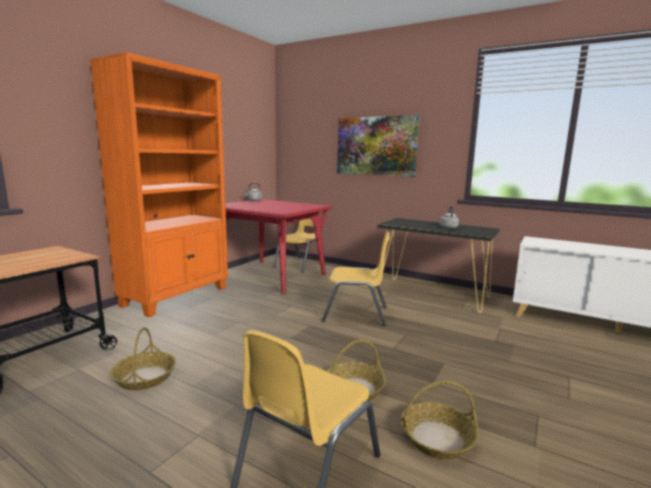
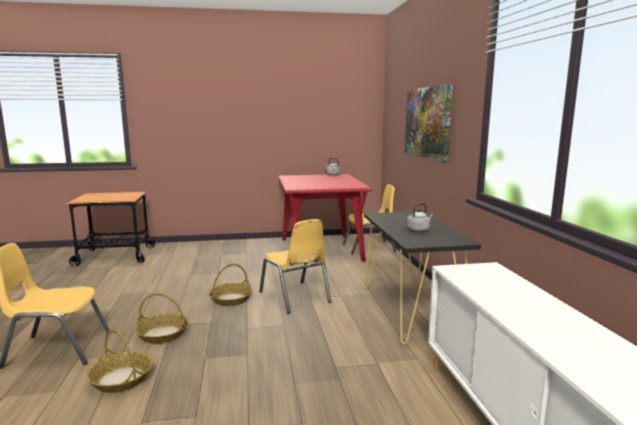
camera: 50 degrees right, 0 degrees up
orange bookcase [90,52,228,317] -> none
basket [110,327,176,390] -> basket moved to [209,264,253,306]

